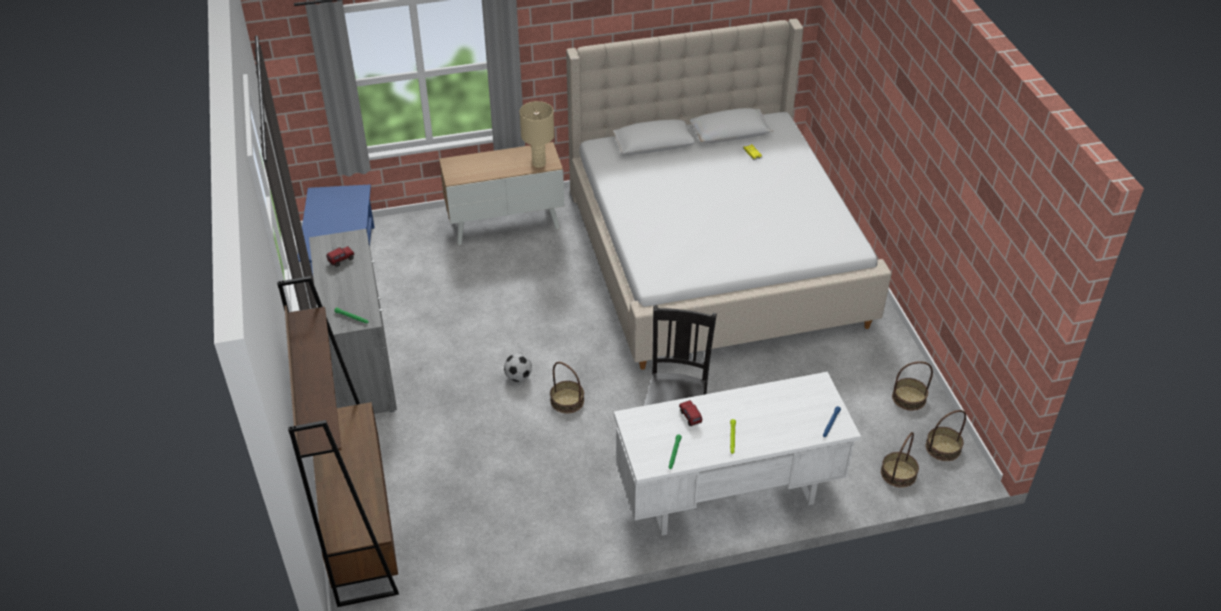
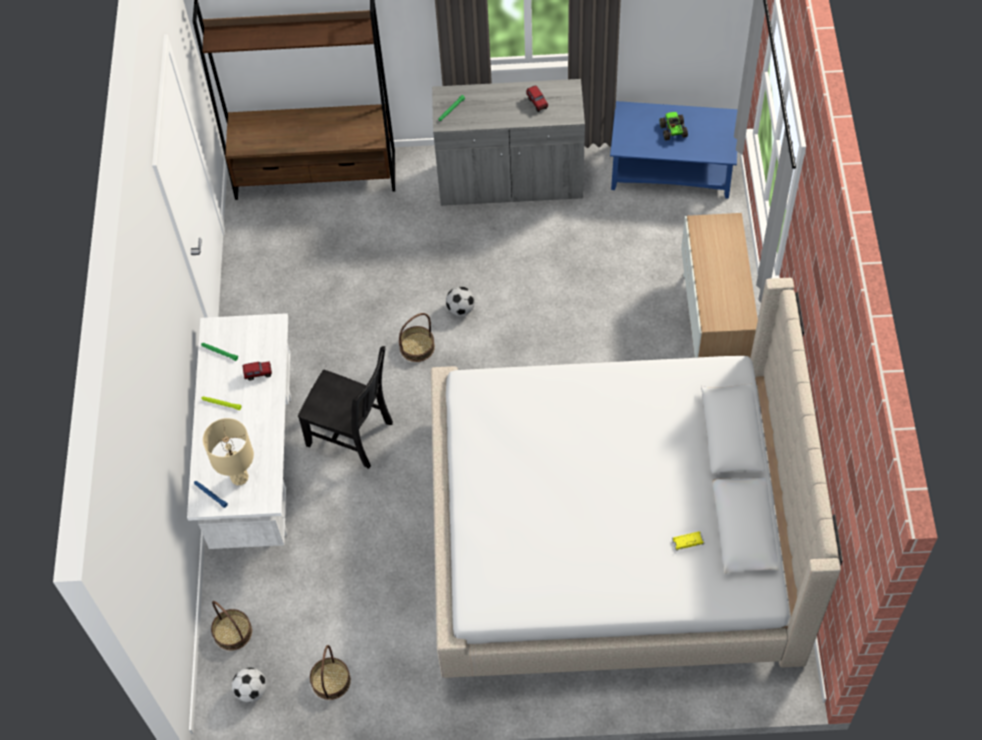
camera: 105 degrees right, 15 degrees up
beige table lamp [520,101,554,168] -> beige table lamp moved to [203,418,254,485]
basket [926,410,966,461] -> football [232,668,266,703]
none -> toy truck [660,112,688,140]

